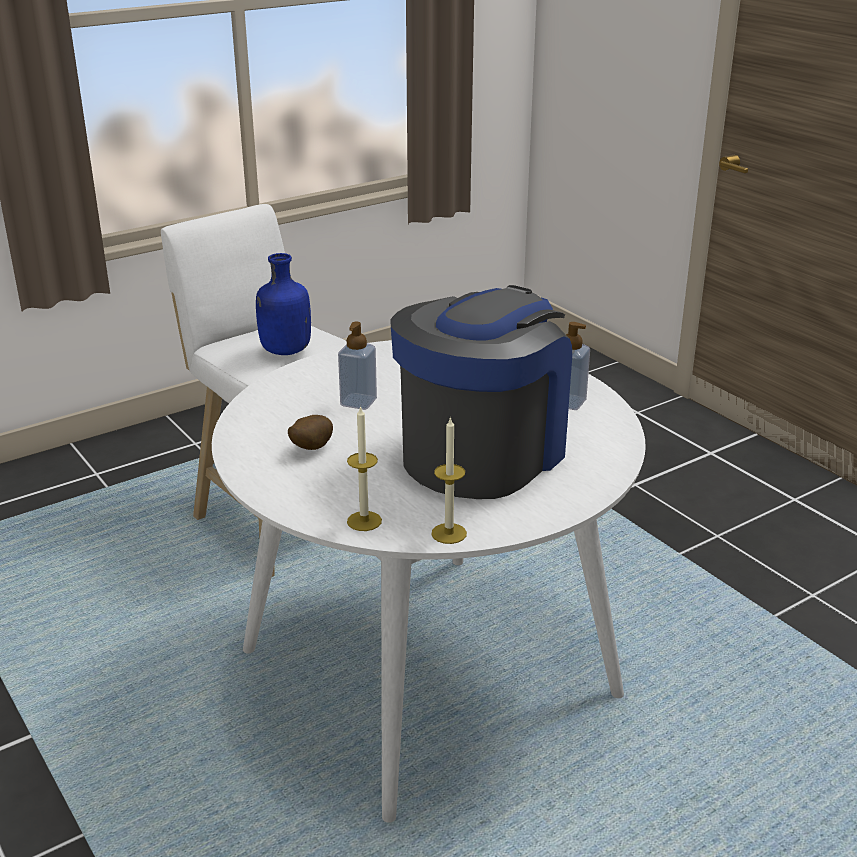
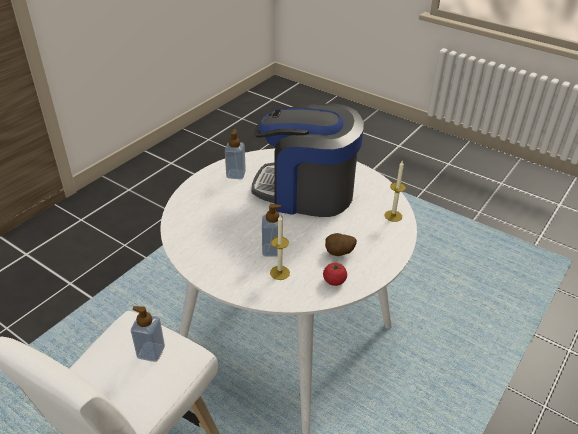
camera: 110 degrees left, 10 degrees up
blue bottle [256,253,311,355] -> soap dispenser [131,306,165,362]
candle [431,416,467,544] -> candle moved to [270,215,290,280]
none -> tomato [323,263,347,286]

